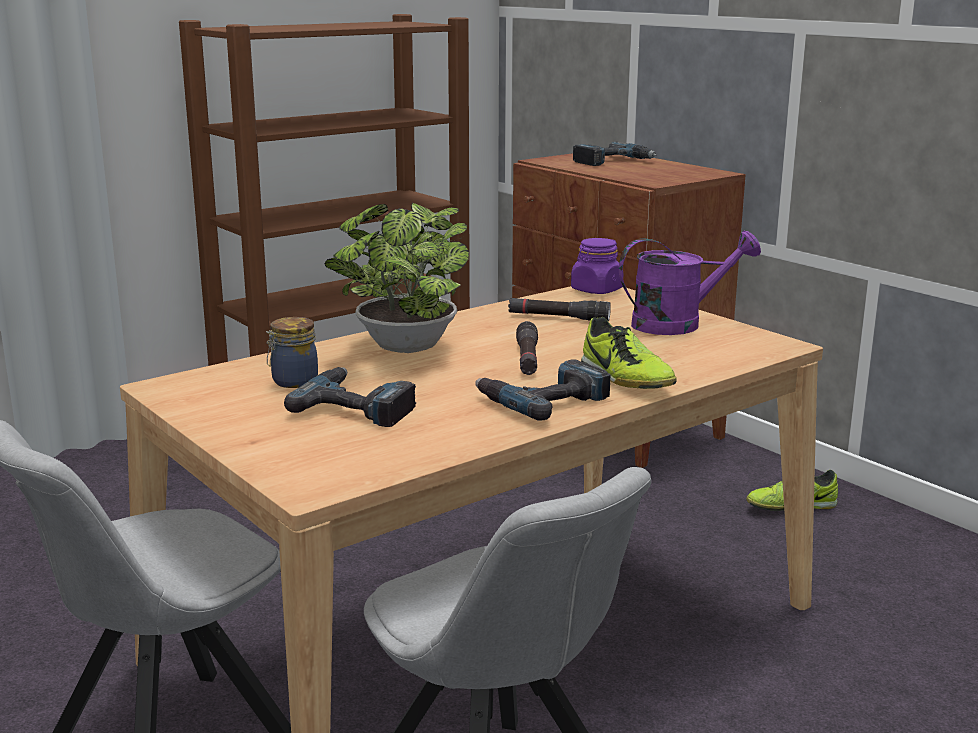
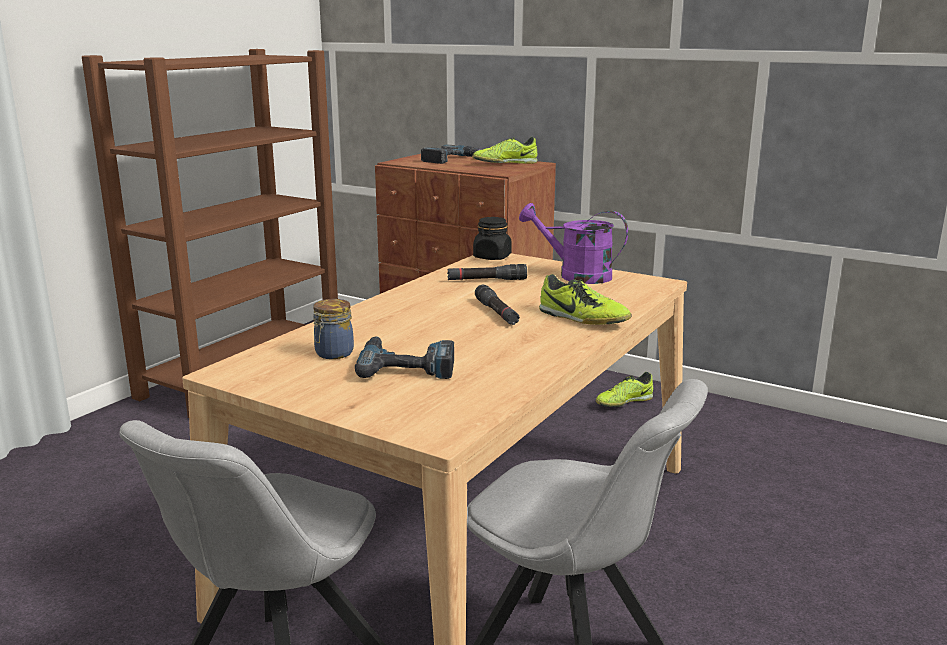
camera: 20 degrees left, 0 degrees up
potted plant [324,203,469,353] -> none
power drill [475,359,610,421] -> none
purple jar [571,238,624,294] -> black jar [473,217,512,260]
purple watering can [619,231,761,335] -> purple watering can turned 120 degrees counterclockwise [519,203,628,284]
none -> shoe [472,137,537,164]

